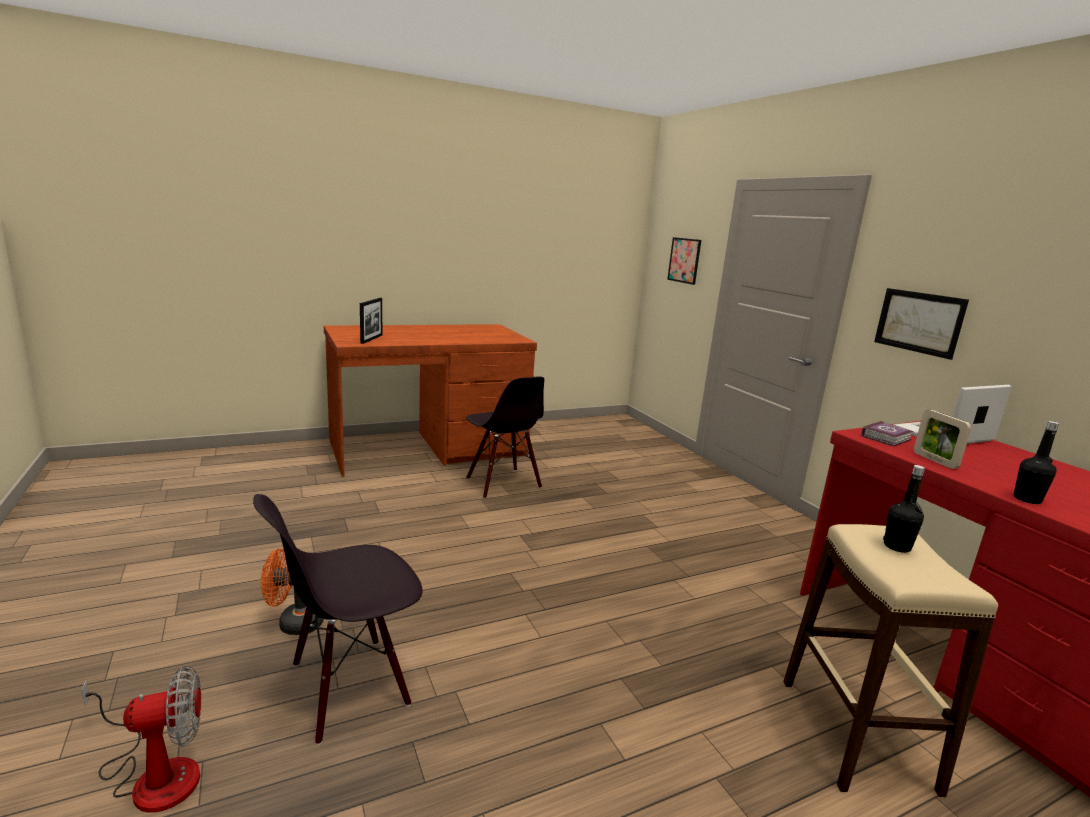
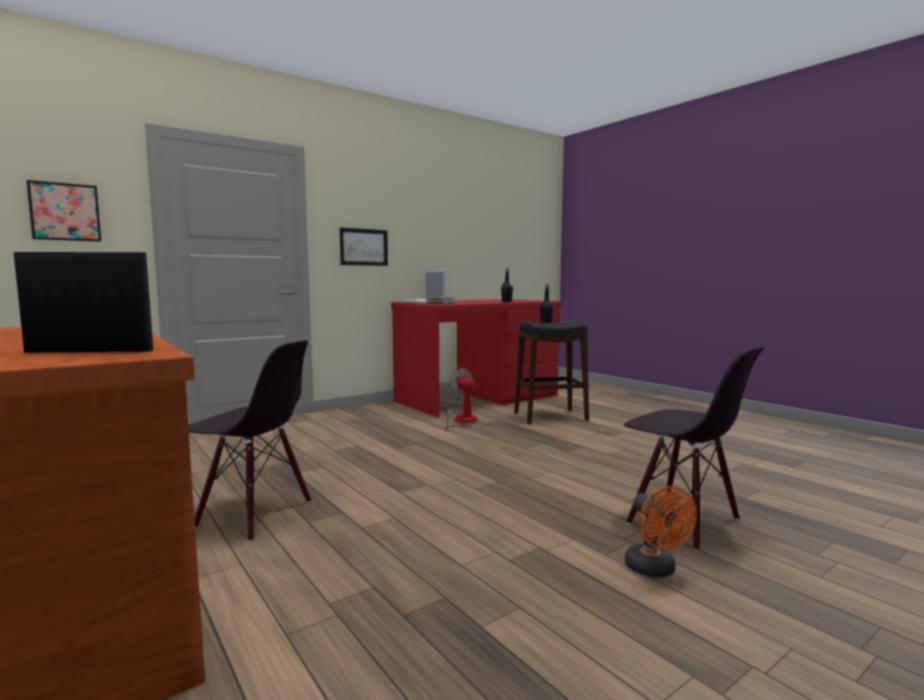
camera: 100 degrees left, 10 degrees down
fan [82,666,201,813] -> fan moved to [445,368,477,431]
black chair [466,376,544,499] -> black chair turned 60 degrees clockwise [188,340,311,542]
beige stool [783,524,998,797] -> black stool [514,321,589,424]
picture frame [914,410,972,469] -> none

